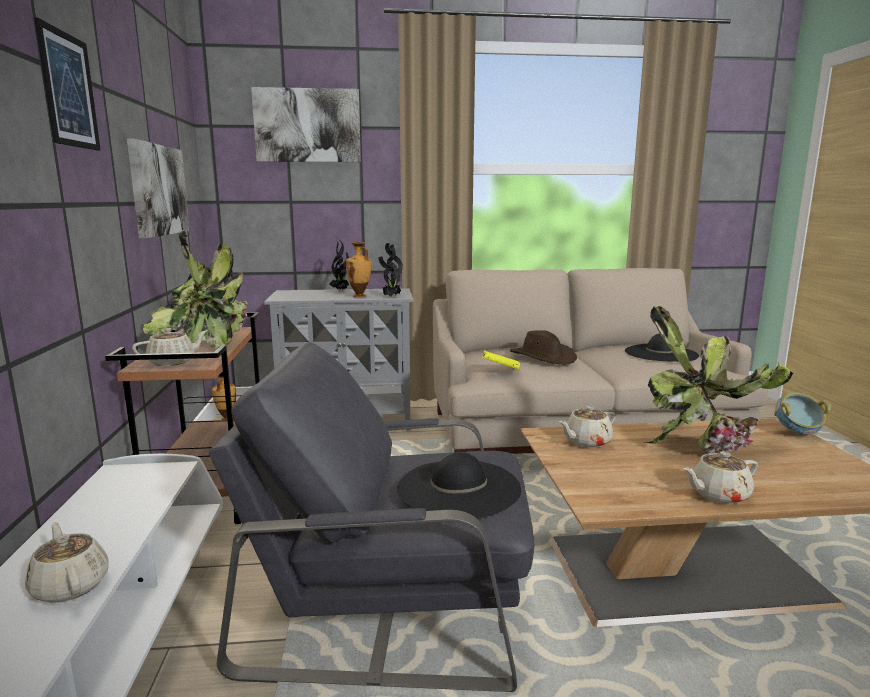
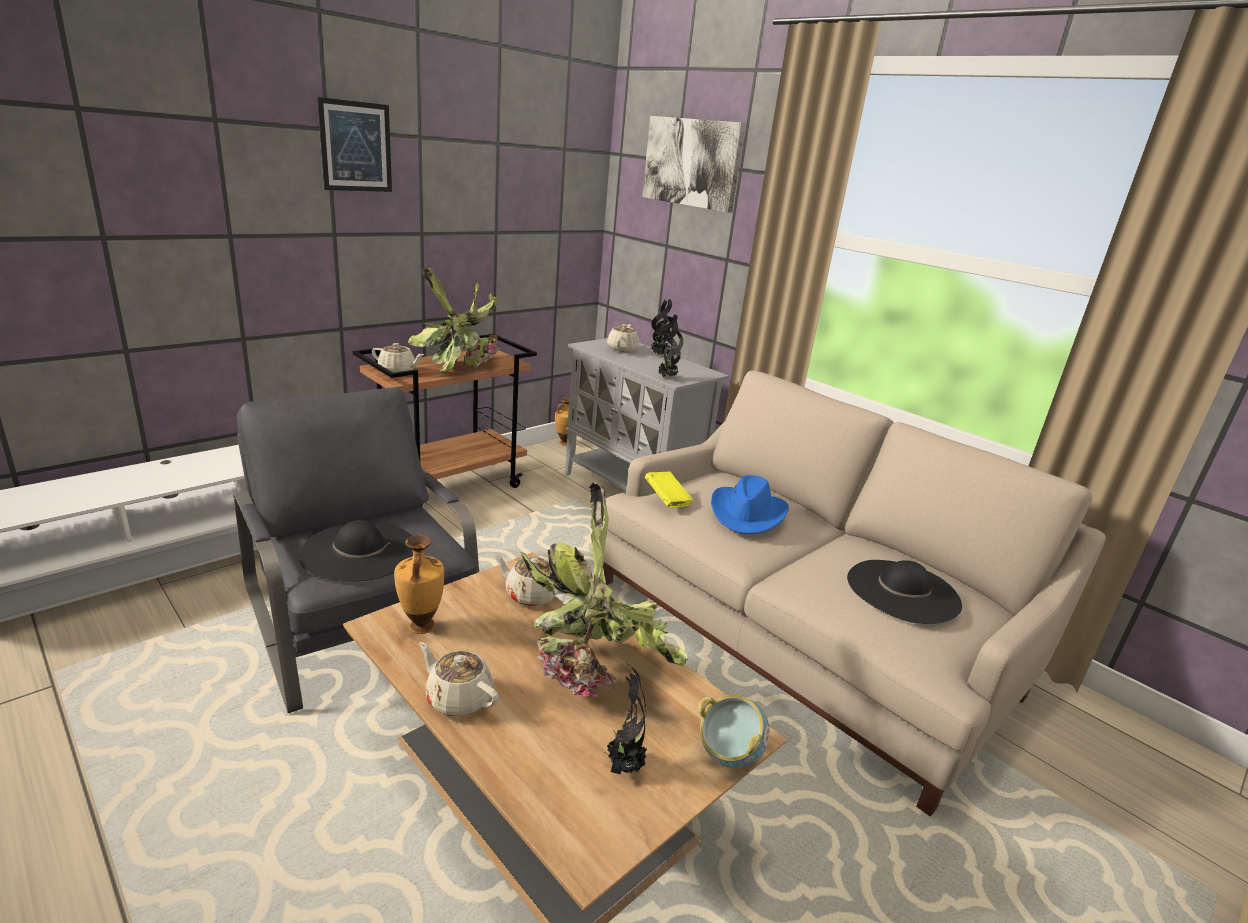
camera: 50 degrees right, 10 degrees up
beige teapot [25,522,108,603] -> beige teapot moved to [607,324,639,352]
picture [127,139,190,238] -> none
vase [346,242,371,298] -> vase moved to [394,535,445,634]
brown hat [510,330,577,364] -> blue hat [711,475,789,534]
none -> potted plant [602,664,647,775]

